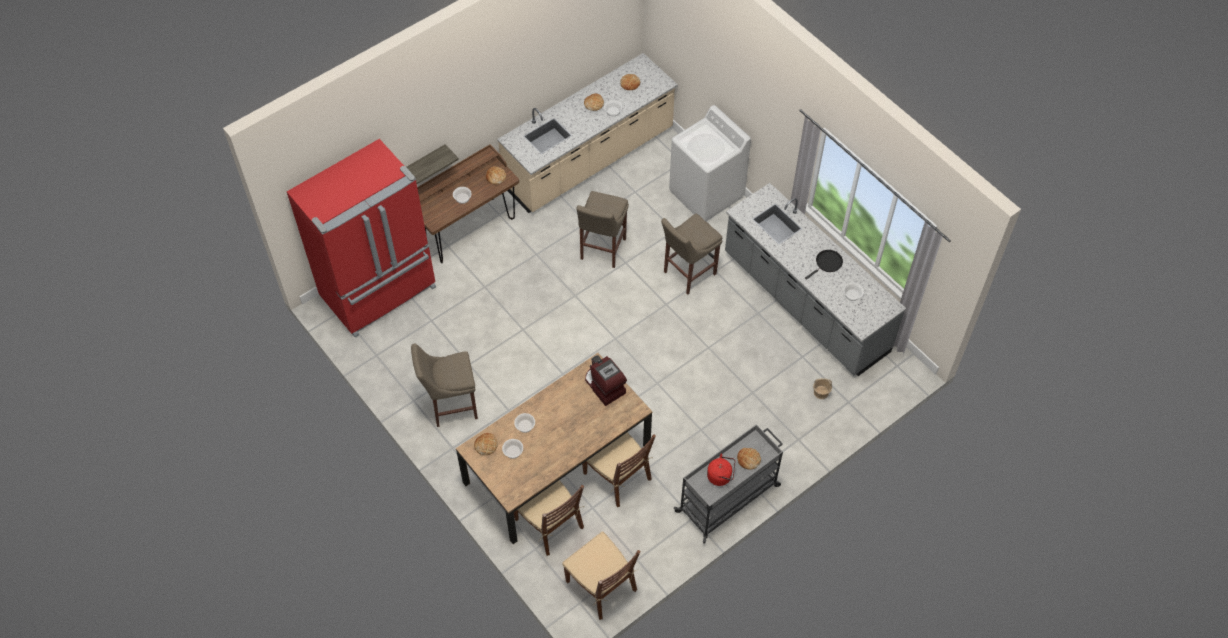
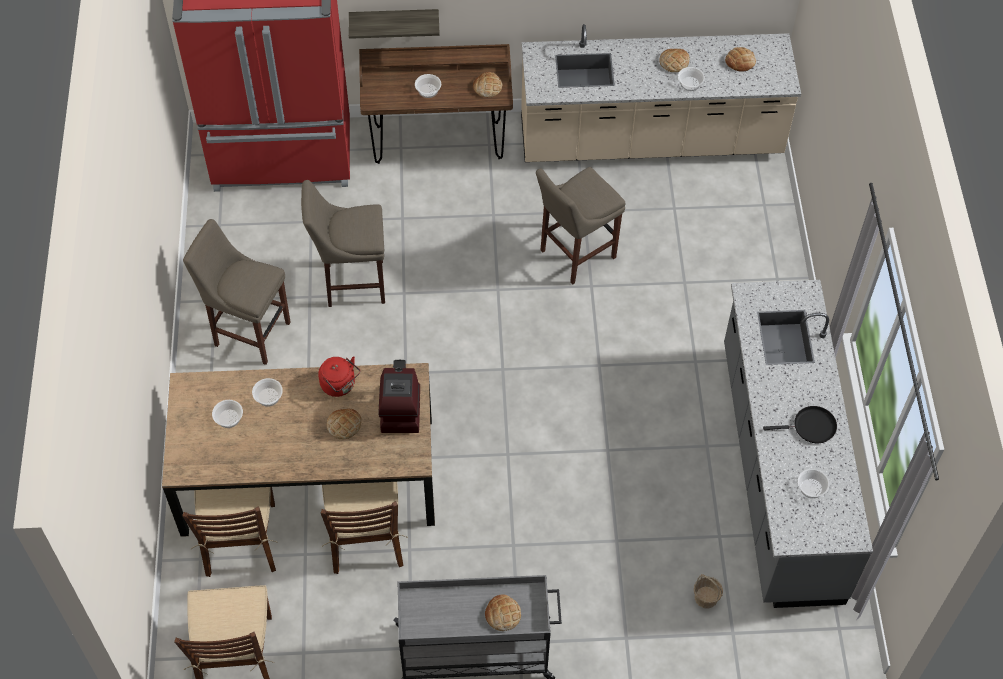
camera: 35 degrees right, 0 degrees up
bread [474,433,498,455] -> bread moved to [327,409,361,439]
beige stool [661,214,722,294] -> beige stool moved to [301,180,385,307]
white washing machine [669,105,751,221] -> none
red kettle [707,454,735,486] -> red kettle moved to [318,356,360,397]

